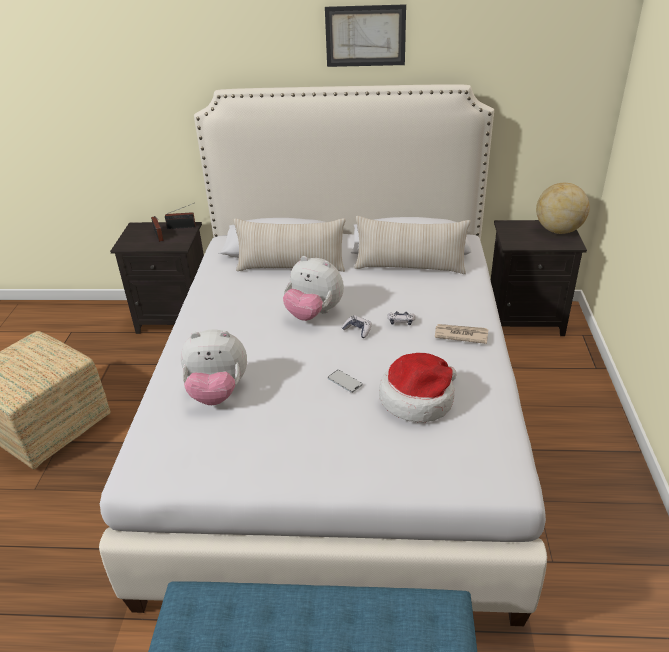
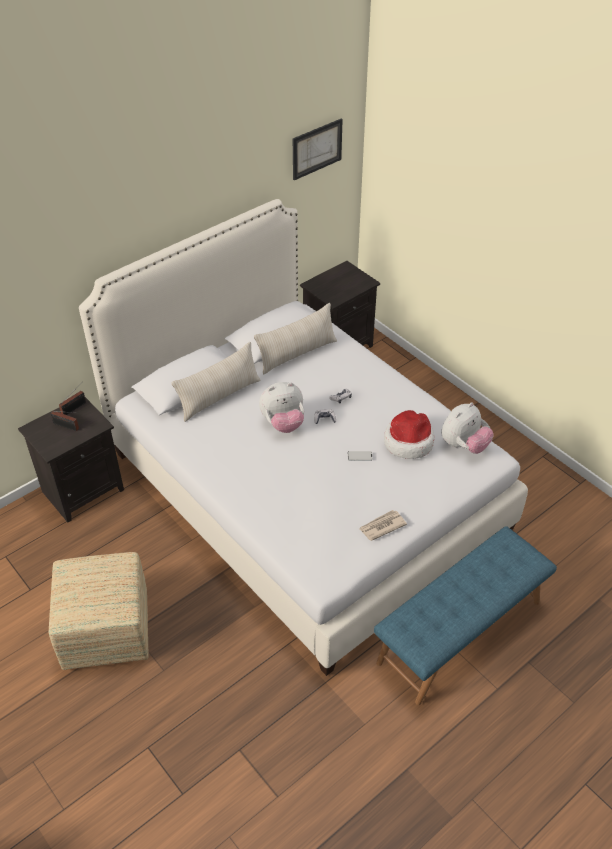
camera: 45 degrees left, 10 degrees up
plush toy [181,329,247,405] -> plush toy moved to [441,402,494,454]
picture [325,4,406,67] -> picture moved to [293,119,343,180]
newspaper [435,324,488,344] -> newspaper moved to [359,510,407,541]
globe [536,183,590,234] -> none

